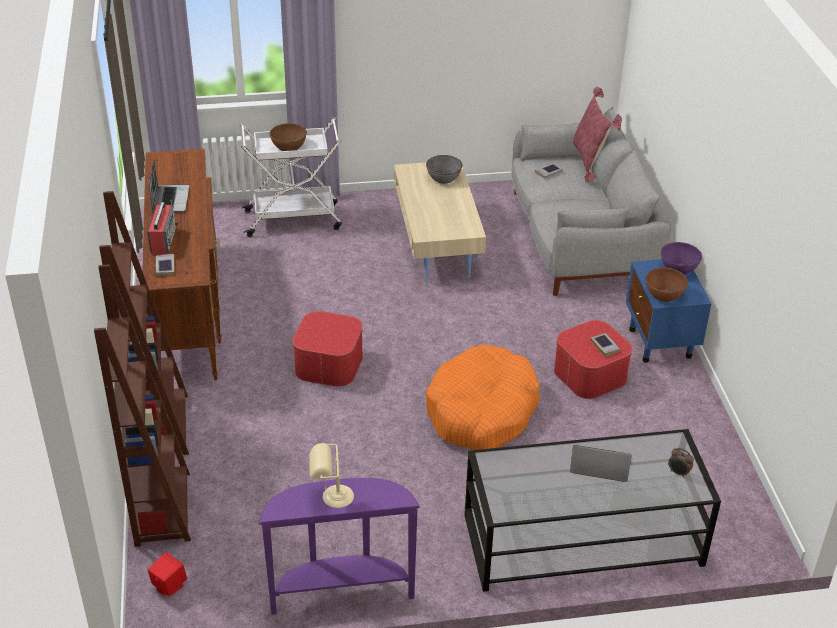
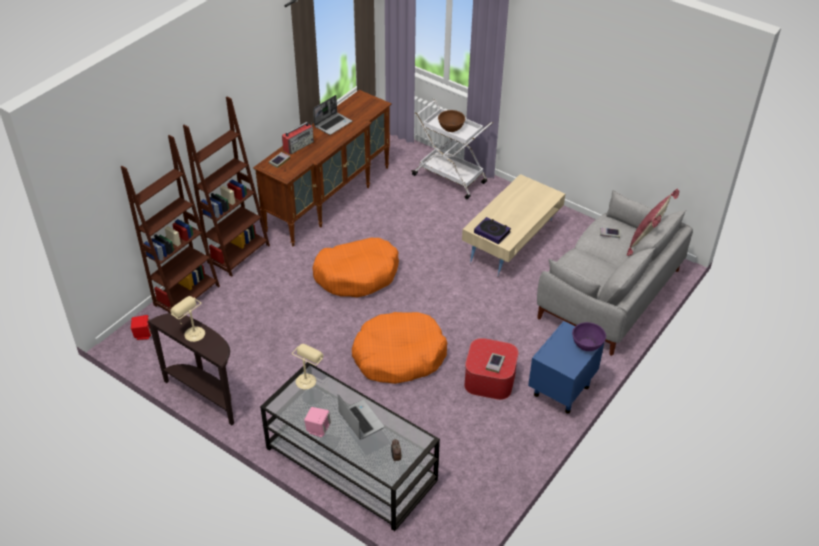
camera: 45 degrees right, 5 degrees up
purple console table [259,478,420,615] -> brown console table [148,313,234,425]
ottoman [292,311,363,387] -> orange dog bed [312,238,399,297]
grey bowl [426,155,463,184] -> none
brown bowl [646,268,688,302] -> none
none -> beige table lamp [292,344,324,389]
none -> pink speaker [304,407,331,438]
none -> book [474,217,511,244]

